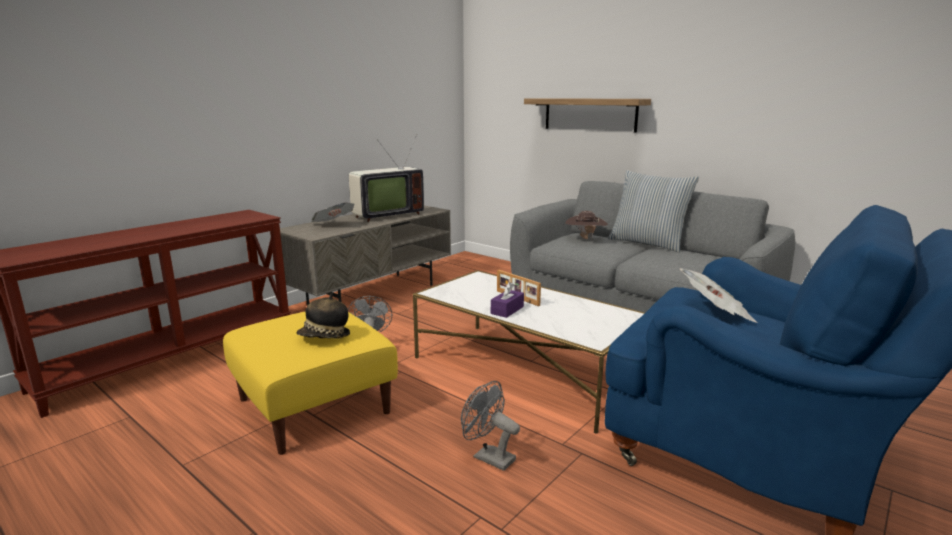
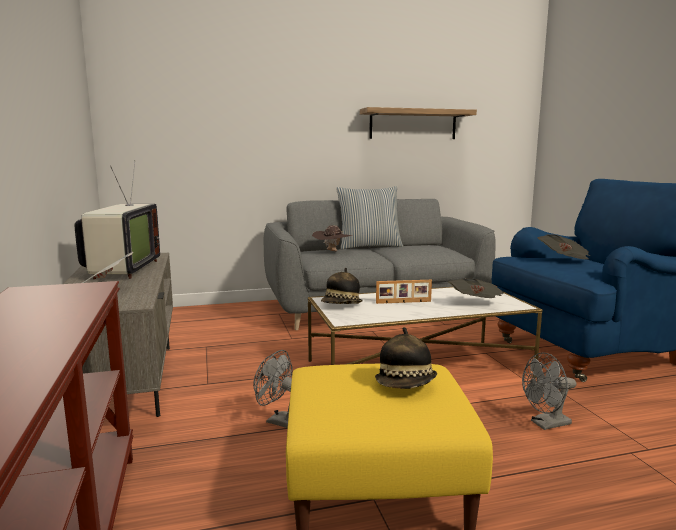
camera: 55 degrees left, 5 degrees down
purple tissue box [491,282,524,318] -> none
shelf [524,98,651,133] -> shelf moved to [360,107,477,139]
none -> hat [321,268,363,304]
none -> newspaper [448,279,504,298]

